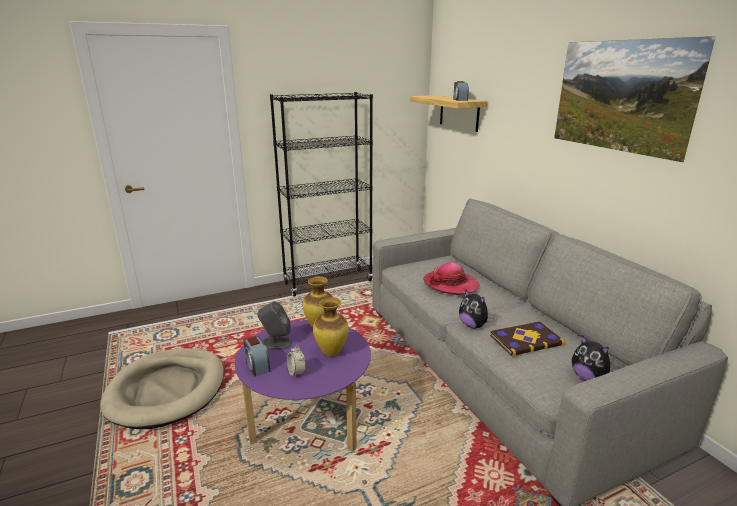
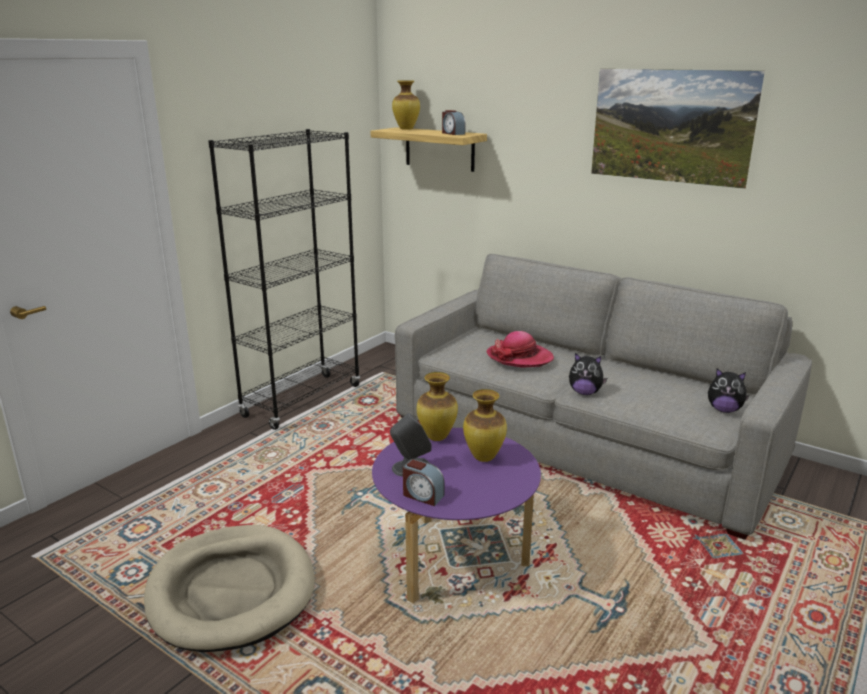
camera: 30 degrees left, 0 degrees up
alarm clock [287,345,306,379] -> none
book [490,321,565,356] -> none
none -> vase [392,80,420,130]

